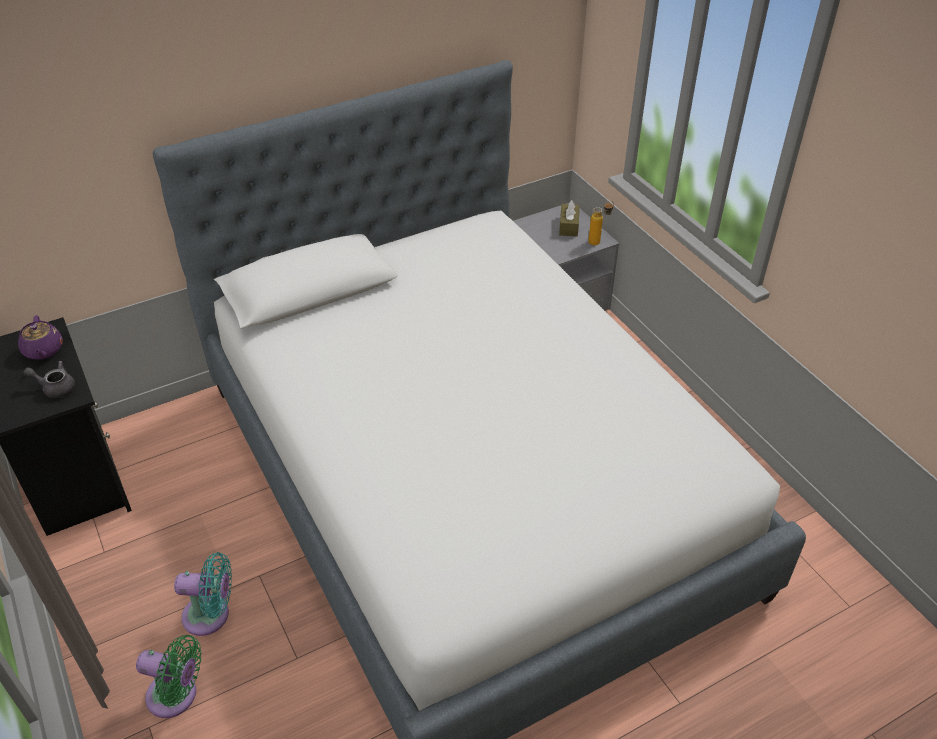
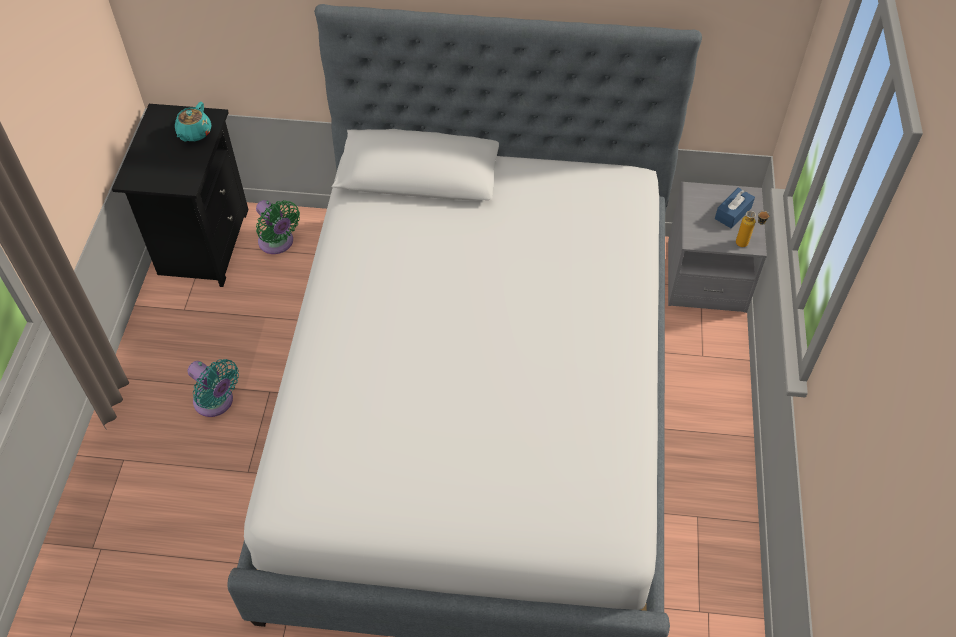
camera: 35 degrees right, 10 degrees up
purple teapot [18,316,63,360] -> turquoise teapot [175,102,212,142]
grey teapot [23,361,75,398] -> none
green fan [136,635,202,718] -> green fan moved to [256,200,300,254]
brown tissue box [559,200,580,236] -> blue tissue box [715,188,755,229]

